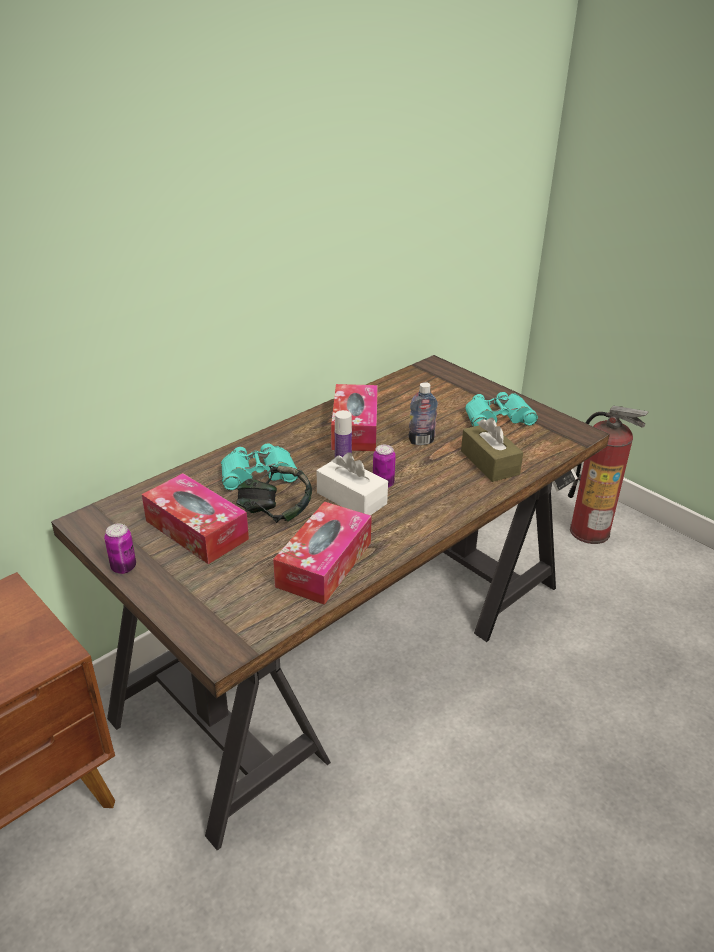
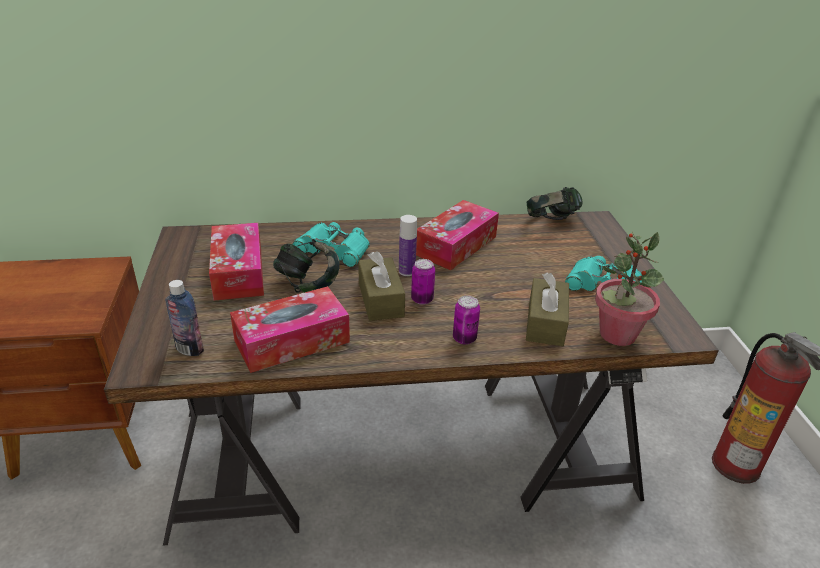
camera: 35 degrees right, 0 degrees up
can [104,524,136,574] -> can moved to [453,296,480,344]
white tissue box [317,452,388,515] -> brown tissue box [358,251,405,321]
bottle [408,382,438,445] -> bottle moved to [165,280,204,356]
none -> headphones [527,187,583,220]
none -> potted plant [595,232,664,346]

